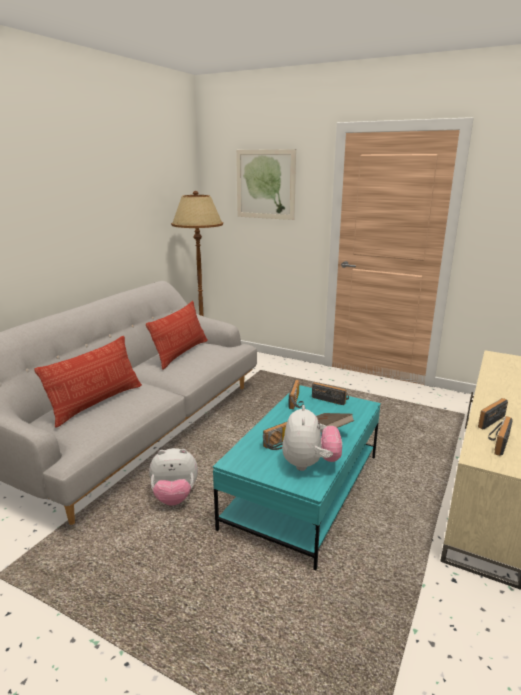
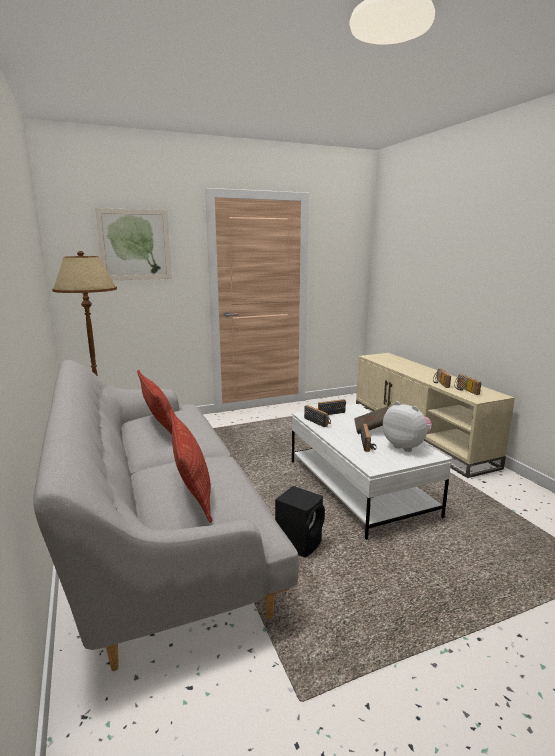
camera: 50 degrees left, 5 degrees down
plush toy [149,448,198,506] -> black speaker [275,486,325,558]
turquoise coffee table [213,385,381,570] -> white coffee table [292,404,452,540]

